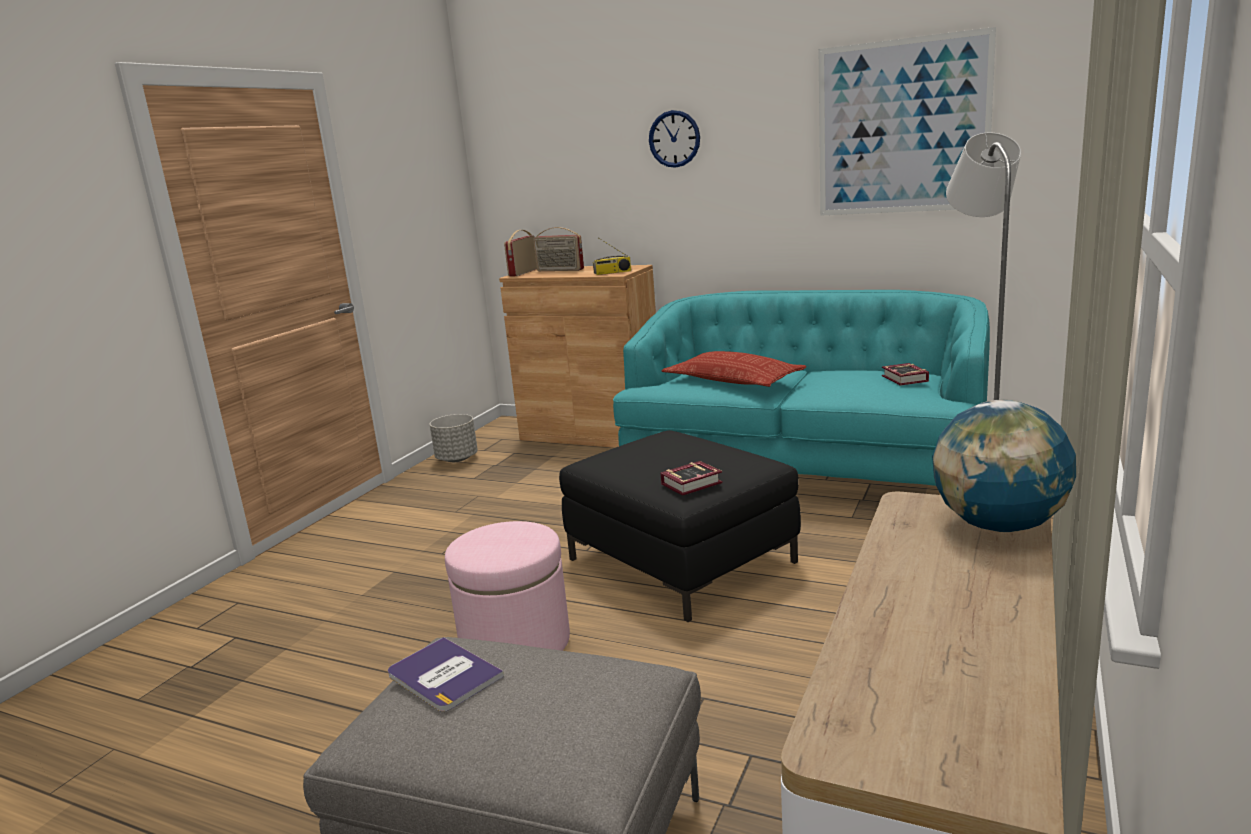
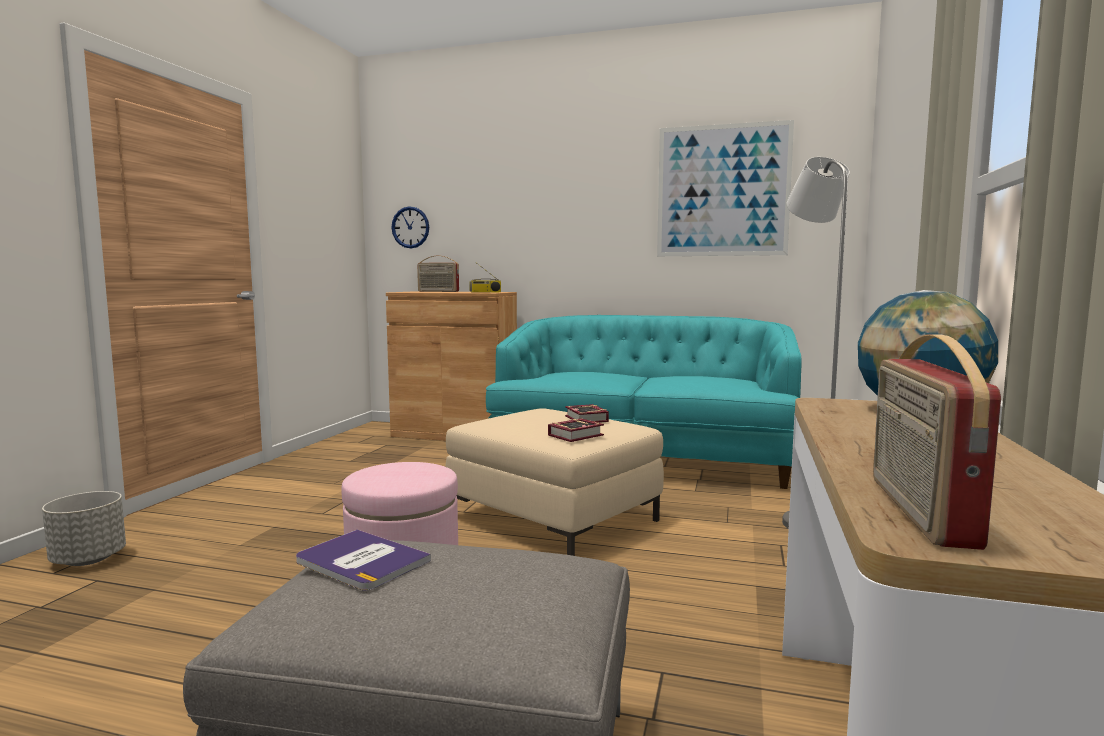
camera: 10 degrees left, 10 degrees down
grey planter [430,414,478,462] -> grey planter moved to [42,491,126,566]
radio [504,230,537,277] -> radio moved to [873,335,1001,550]
black ottoman [559,430,801,622] -> beige ottoman [445,408,664,556]
wall clock [649,110,700,168] -> wall clock moved to [392,206,429,248]
pillow [662,351,807,387] -> none
book [882,363,929,386] -> book moved to [565,404,609,423]

